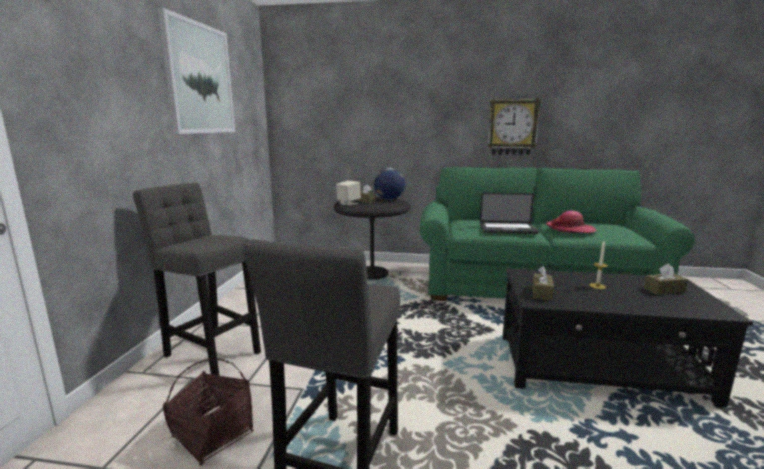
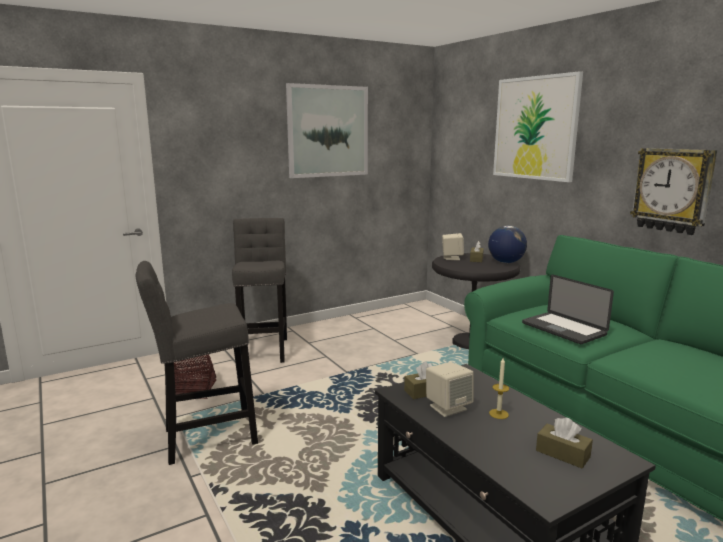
camera: 50 degrees right, 0 degrees up
hat [546,210,596,233] -> none
none -> beige speaker [426,362,473,417]
none -> picture [493,71,583,182]

